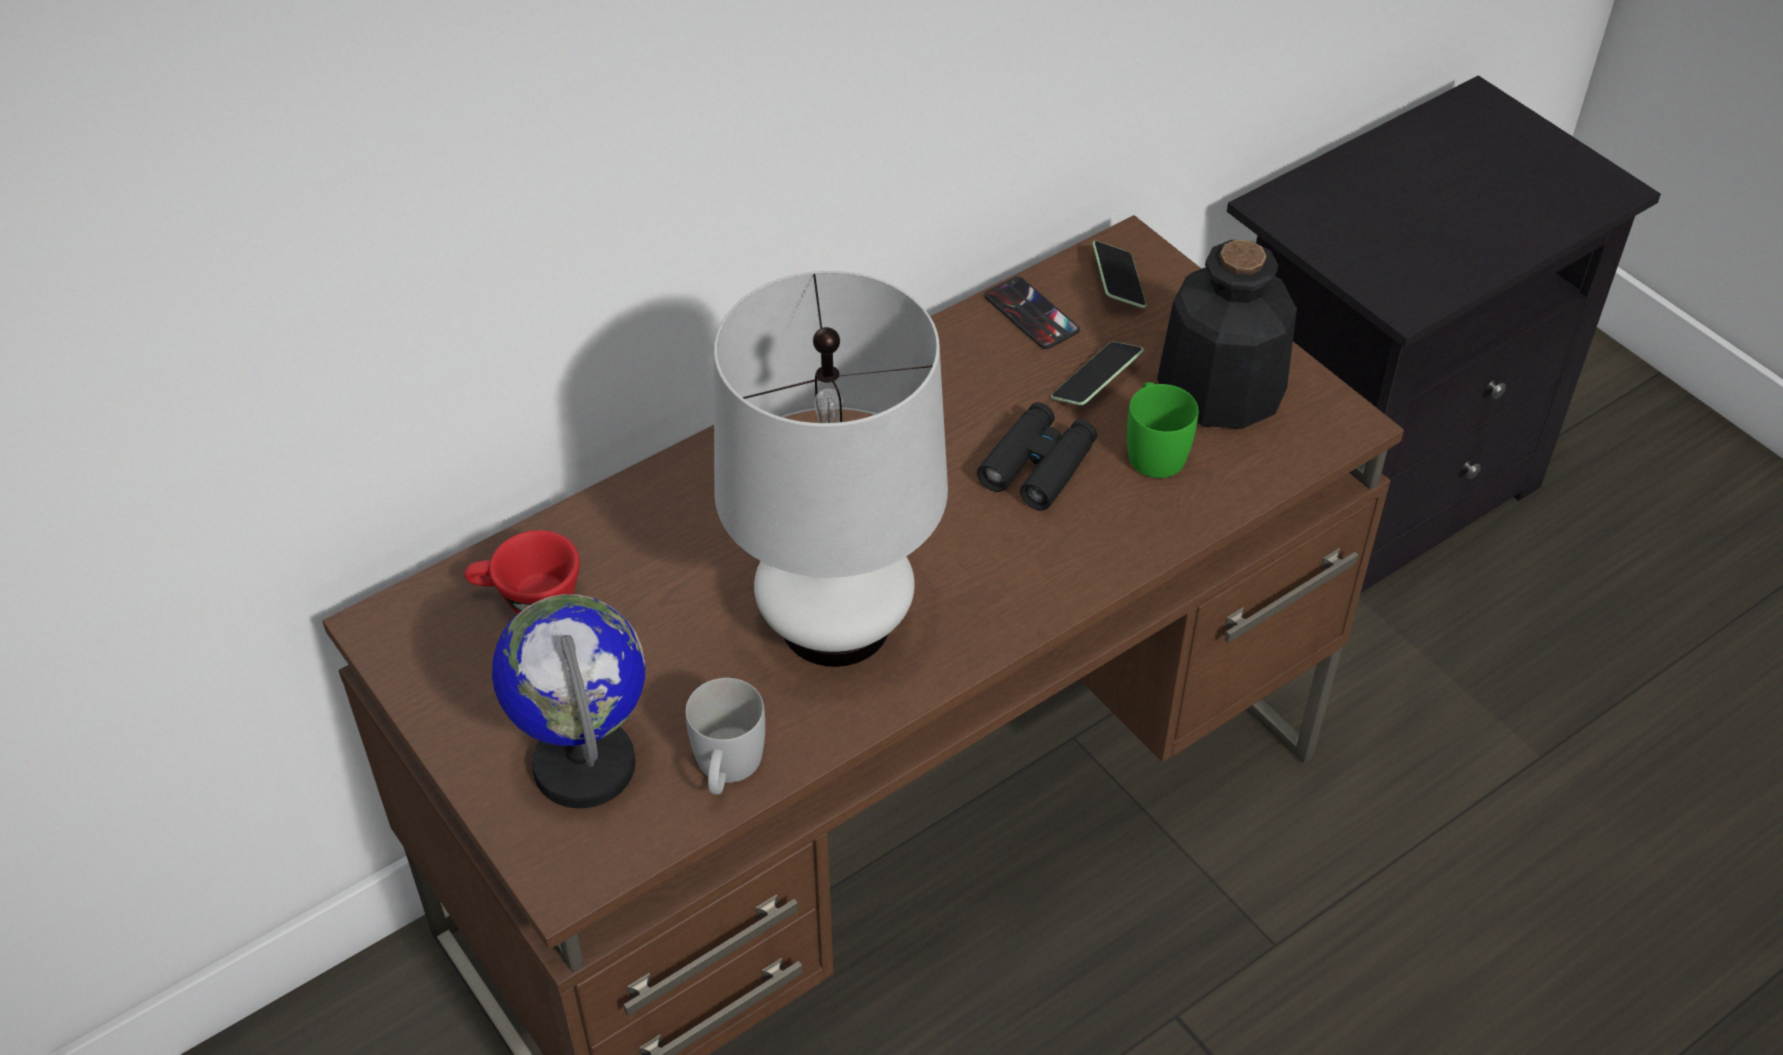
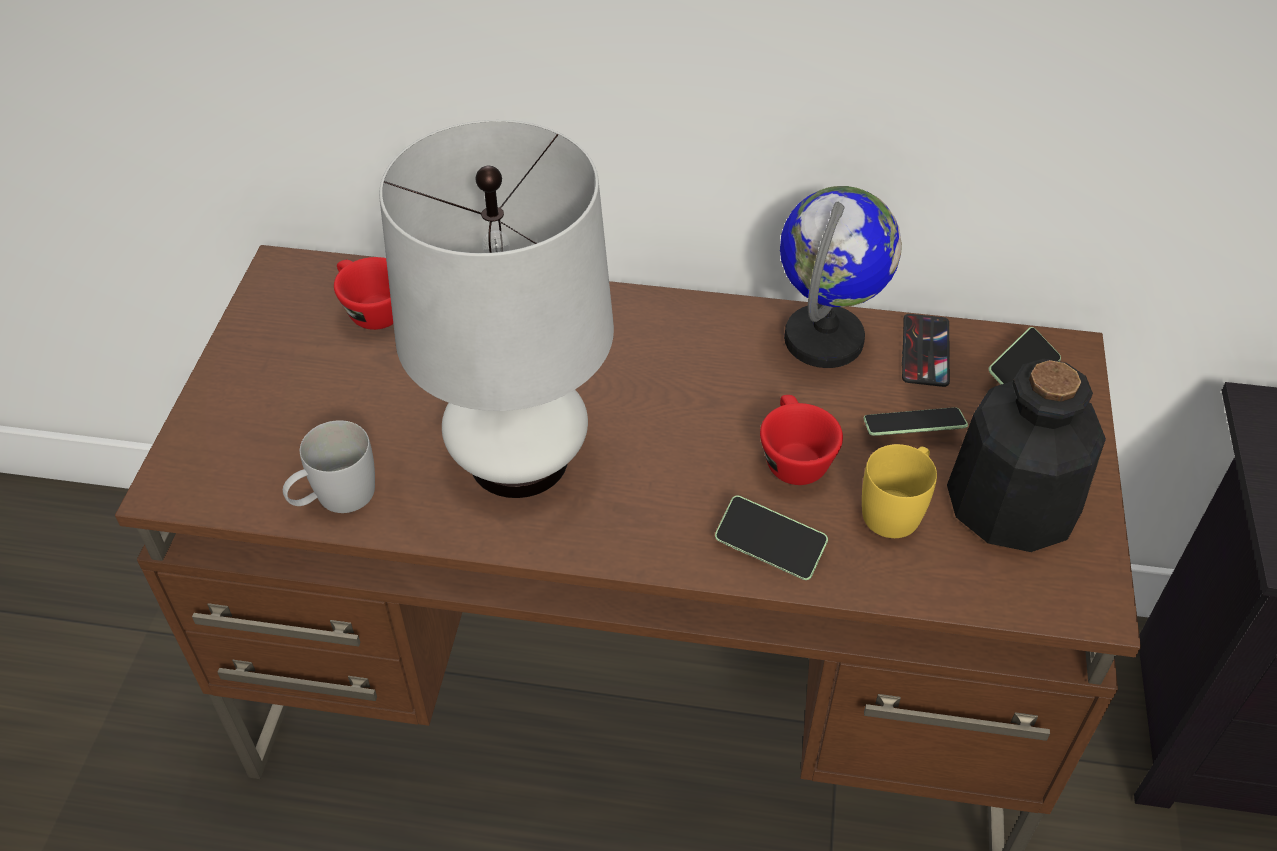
camera: 45 degrees right, 0 degrees up
globe [492,594,645,808] -> globe moved to [780,186,902,368]
black binoculars [977,402,1097,510] -> red cup [760,395,843,485]
green mug [1127,382,1198,478] -> yellow mug [862,444,937,538]
none -> phone [715,495,828,580]

